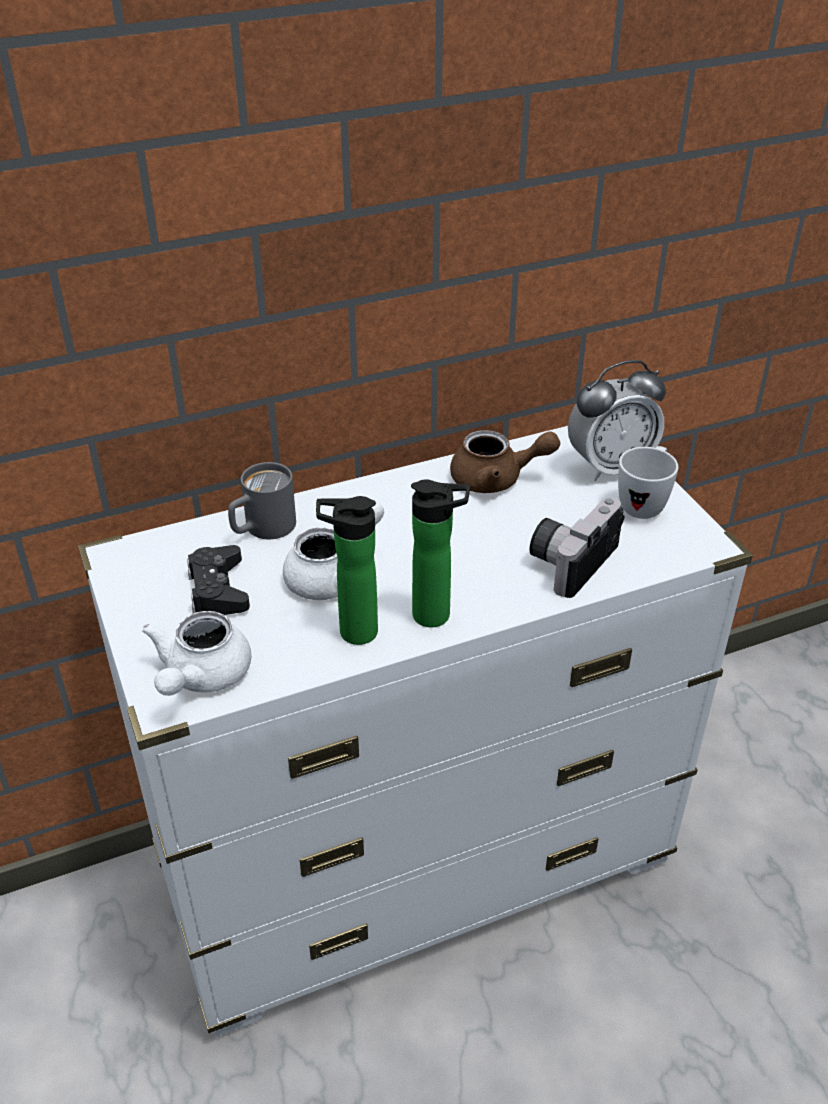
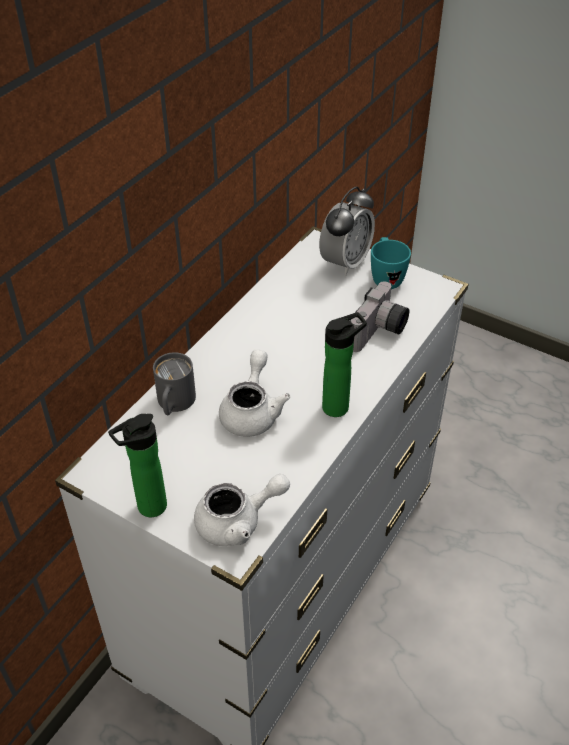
camera: 35 degrees left, 5 degrees up
white teapot [141,611,252,696] -> white teapot turned 90 degrees counterclockwise [194,474,290,546]
black game controller [187,545,250,615] -> none
bottle [316,496,378,645] -> bottle moved to [108,414,167,517]
brown teapot [450,430,560,493] -> none
camera [530,497,624,598] -> camera turned 150 degrees counterclockwise [350,282,409,352]
white mug [618,446,678,519] -> turquoise mug [371,237,411,289]

